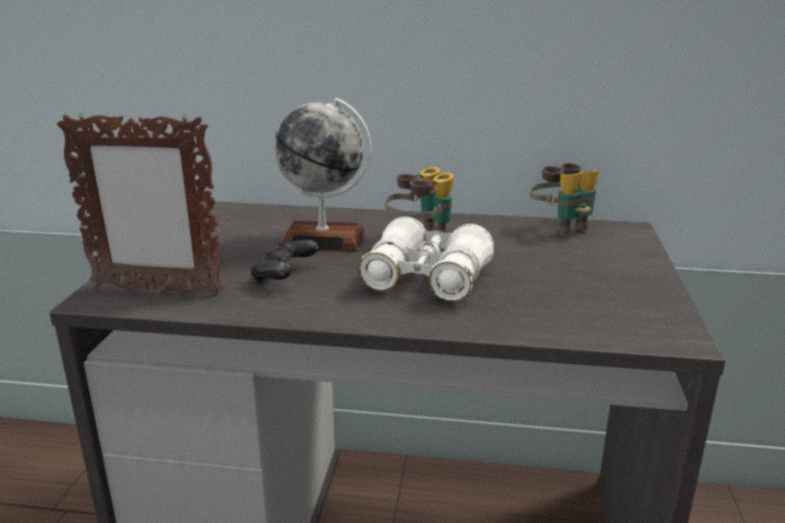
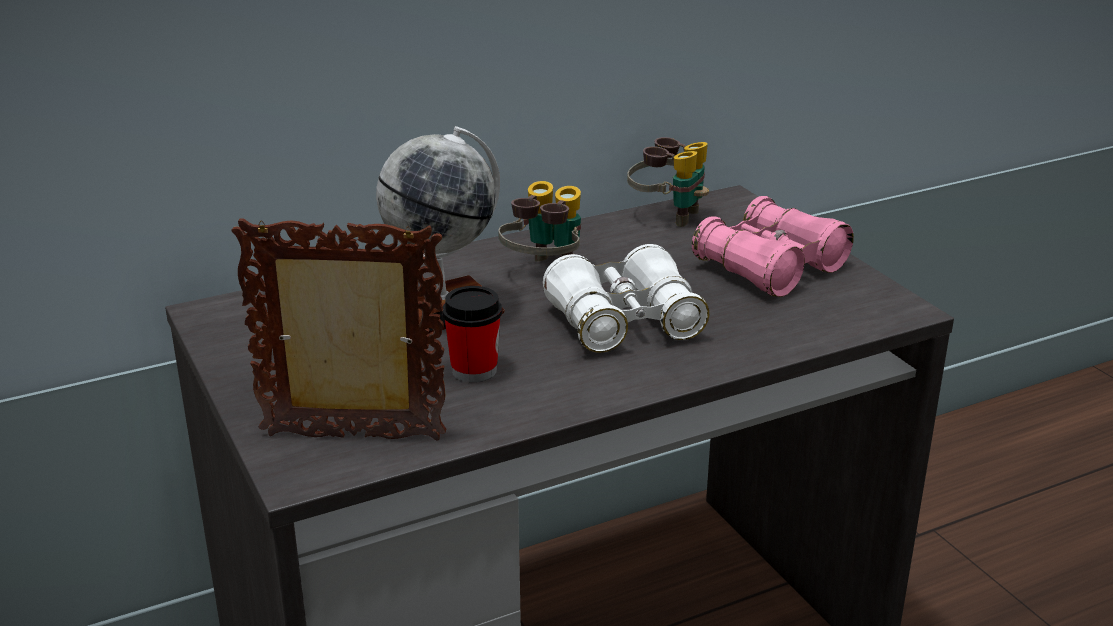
camera: 35 degrees left, 5 degrees up
picture frame [57,113,224,295] -> picture frame turned 150 degrees counterclockwise [231,218,446,440]
black game controller [251,240,319,283] -> cup [442,286,502,382]
none -> pink binoculars [692,196,854,297]

